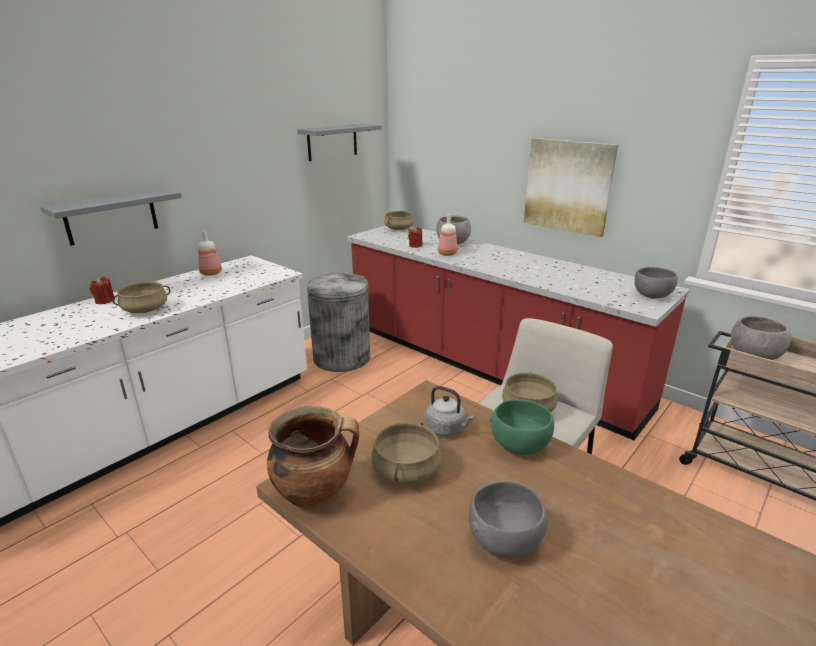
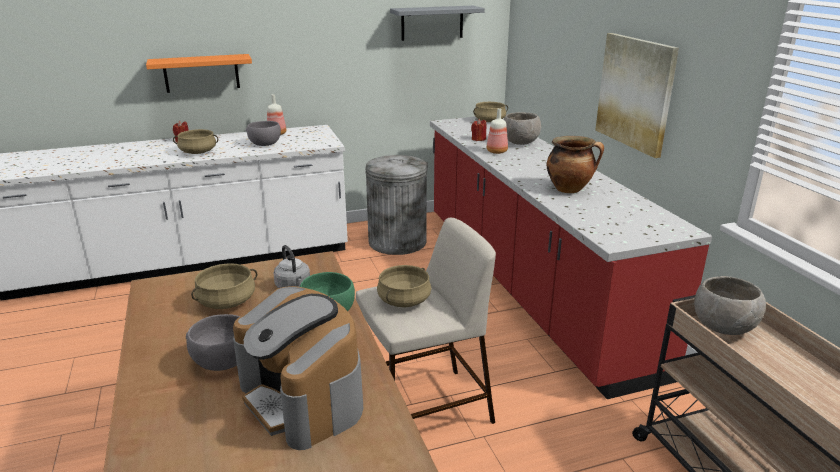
camera: 30 degrees right, 0 degrees up
grey shelf [40,188,182,246] -> orange shelf [146,54,252,93]
cooking pot [267,406,359,510] -> cooking pot moved to [547,136,604,193]
grey bowl [634,267,678,299] -> grey bowl moved to [246,121,281,146]
none -> coffee machine [233,286,363,450]

